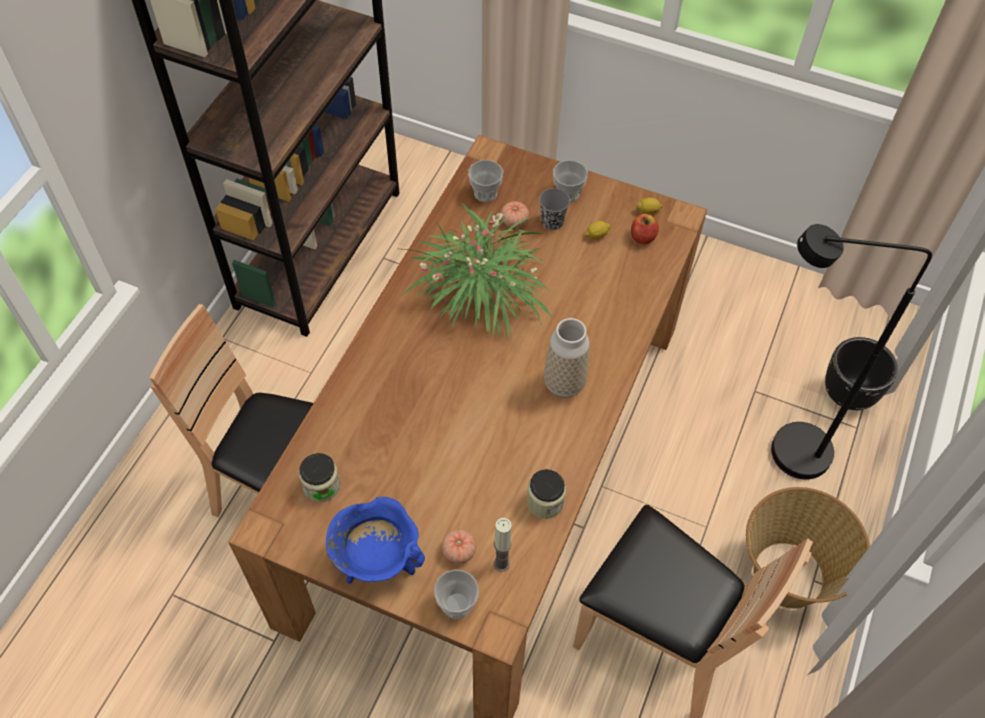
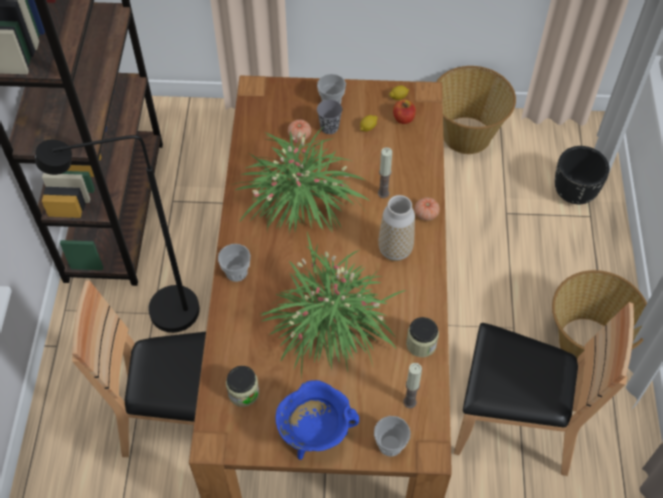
camera: 20 degrees left, 0 degrees up
tomato [442,530,476,564] -> tomato moved to [415,197,440,221]
cup [468,160,503,202] -> cup moved to [218,244,251,282]
black floor lamp [771,224,932,480] -> black floor lamp moved to [35,135,200,333]
none -> potted plant [259,232,406,377]
none -> candle [378,147,392,198]
none -> basket [436,66,516,154]

